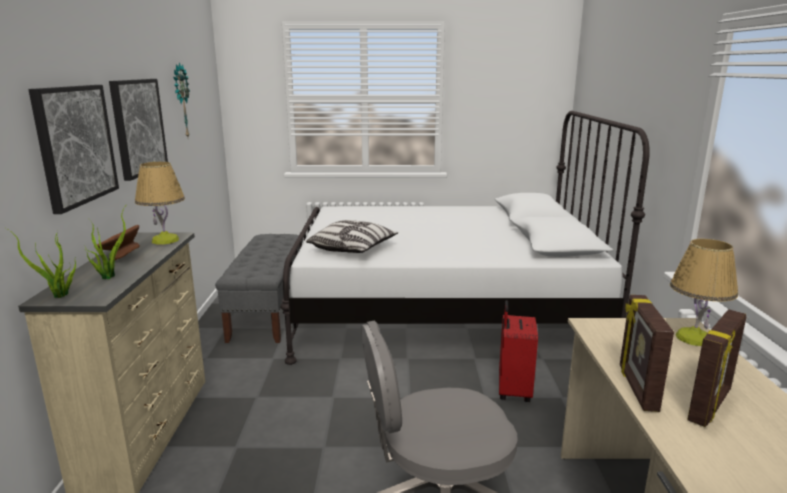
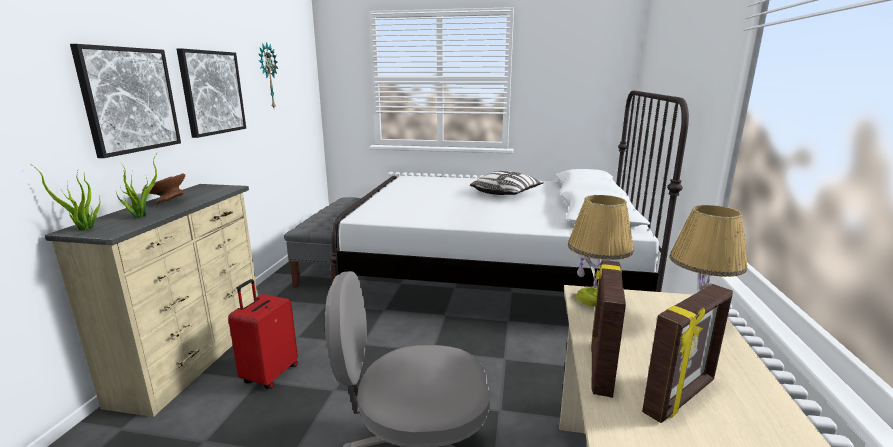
camera: 10 degrees right, 0 degrees up
table lamp [135,161,185,244] -> table lamp moved to [568,195,634,307]
pillow [306,220,398,253] -> pillow moved to [470,170,544,195]
red suitcase [499,300,538,402] -> red suitcase moved to [228,279,298,389]

